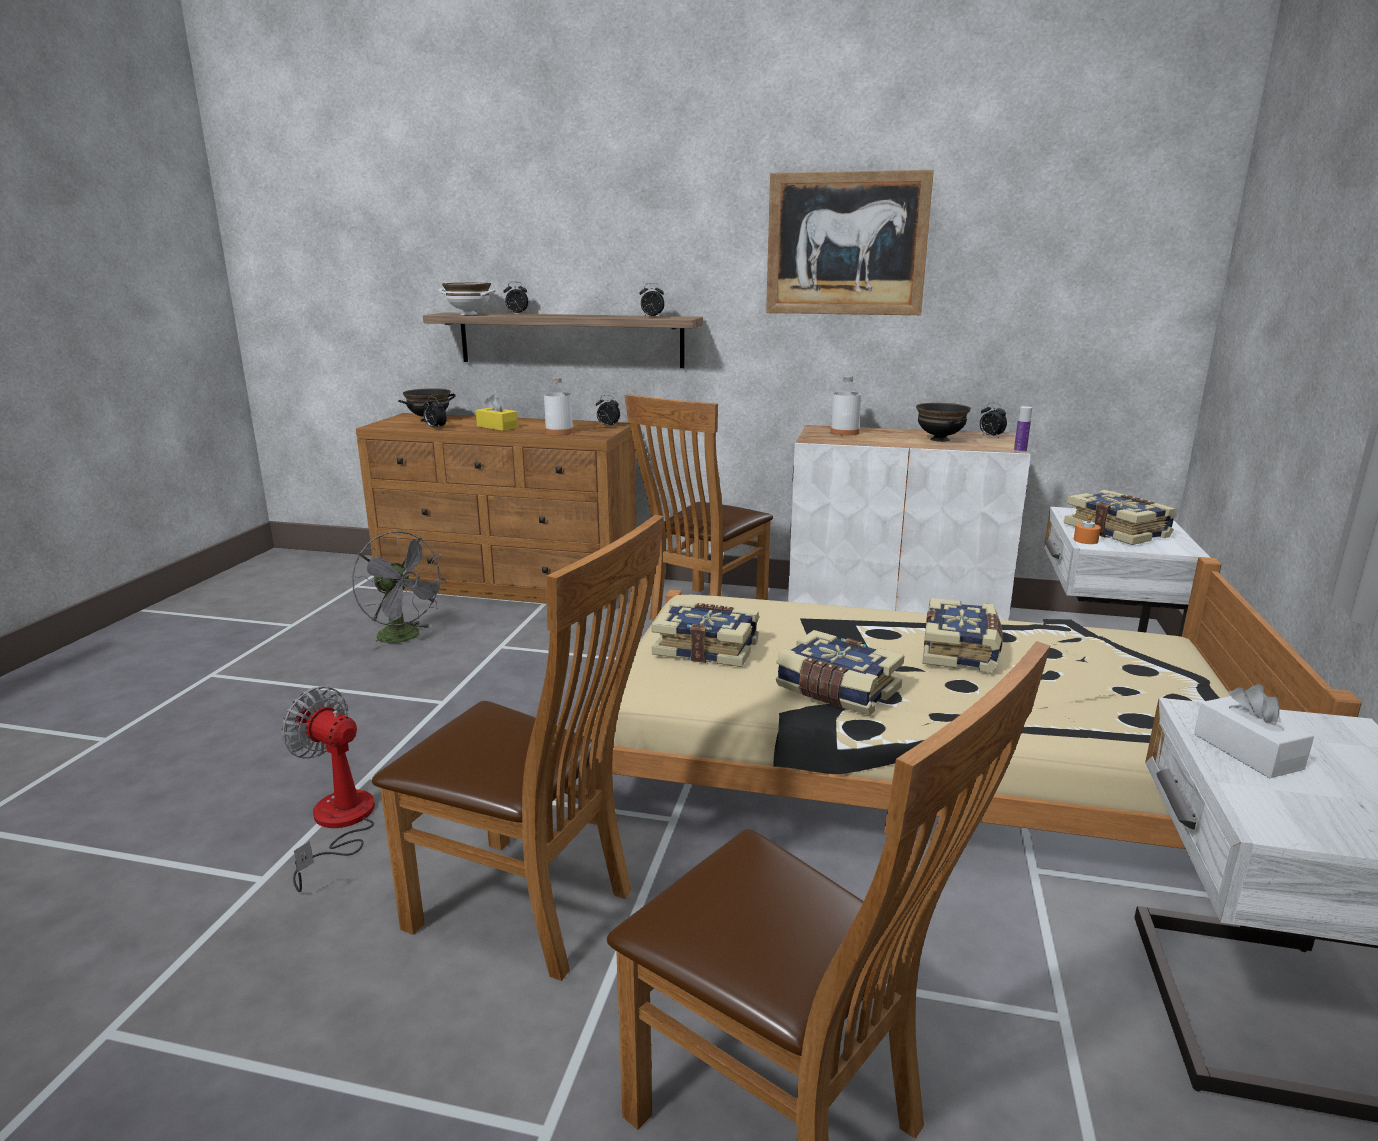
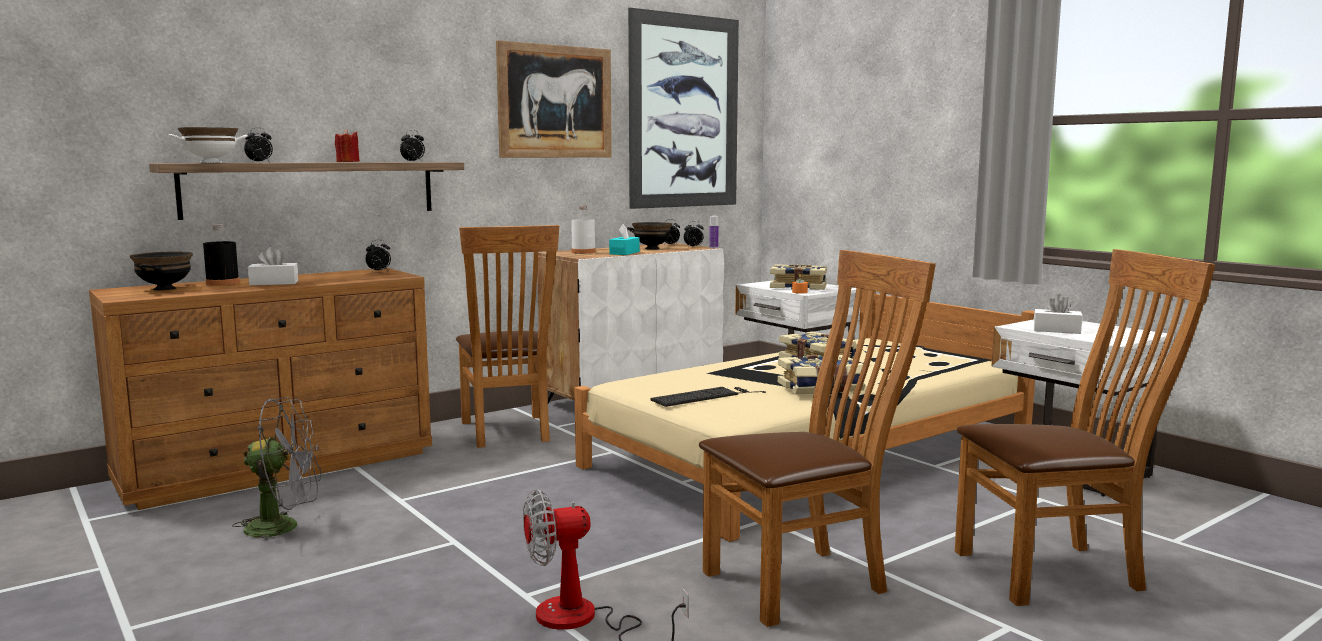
camera: 50 degrees left, 10 degrees down
alarm clock [423,397,447,429] -> alarm clock moved to [684,221,704,247]
yellow tissue box [476,394,518,431] -> white tissue box [248,247,298,286]
white bottle [544,377,574,435] -> none
book [651,601,759,667] -> keyboard [650,387,766,407]
none -> black bottle [203,225,240,286]
none -> red candle [335,129,360,162]
none -> turquoise tissue box [609,224,640,255]
none -> picture [628,8,739,209]

